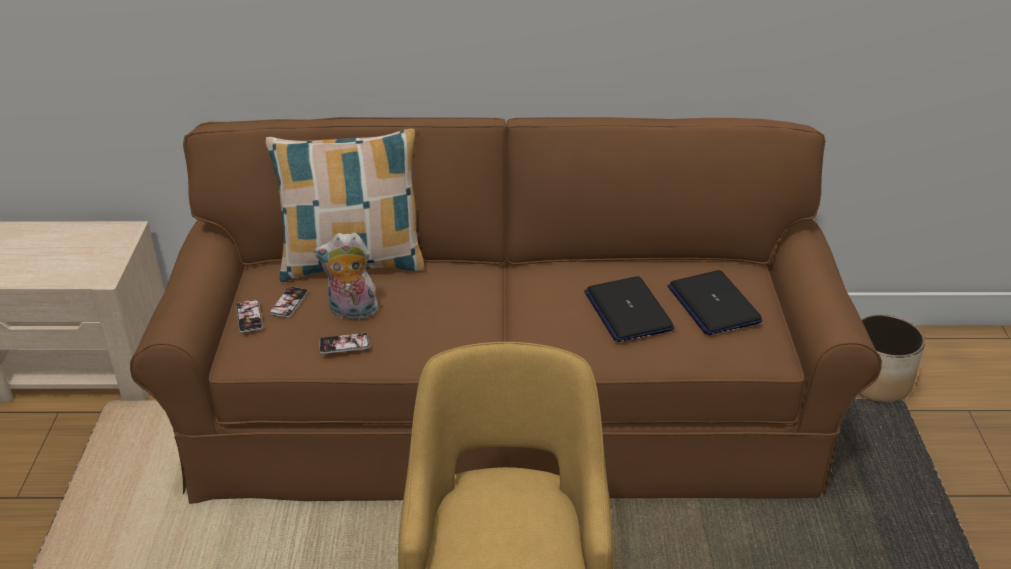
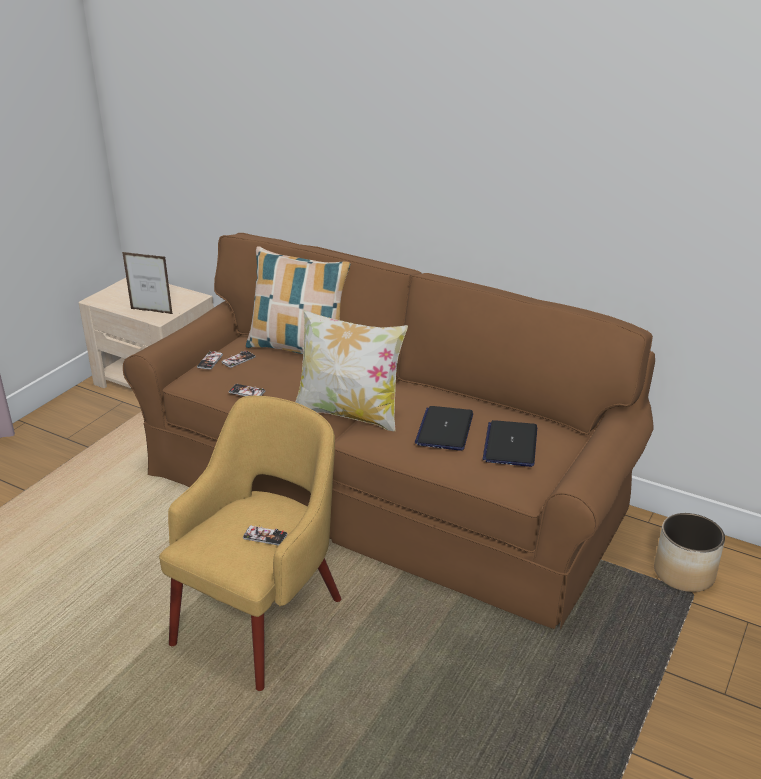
camera: 30 degrees right, 5 degrees down
plush toy [314,233,378,320] -> none
none -> picture frame [122,252,173,314]
none -> phone [243,525,287,546]
none -> pillow [296,310,408,431]

